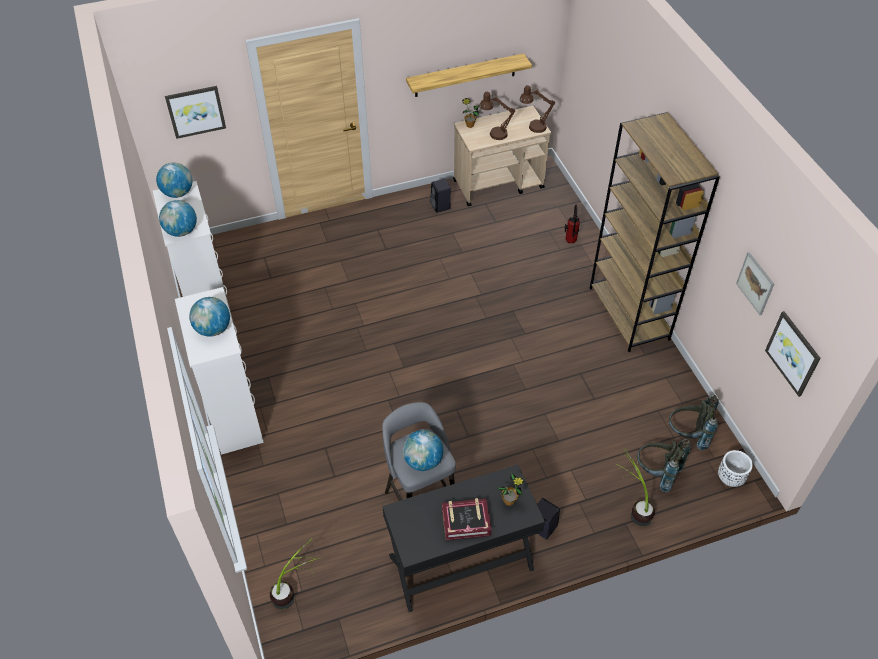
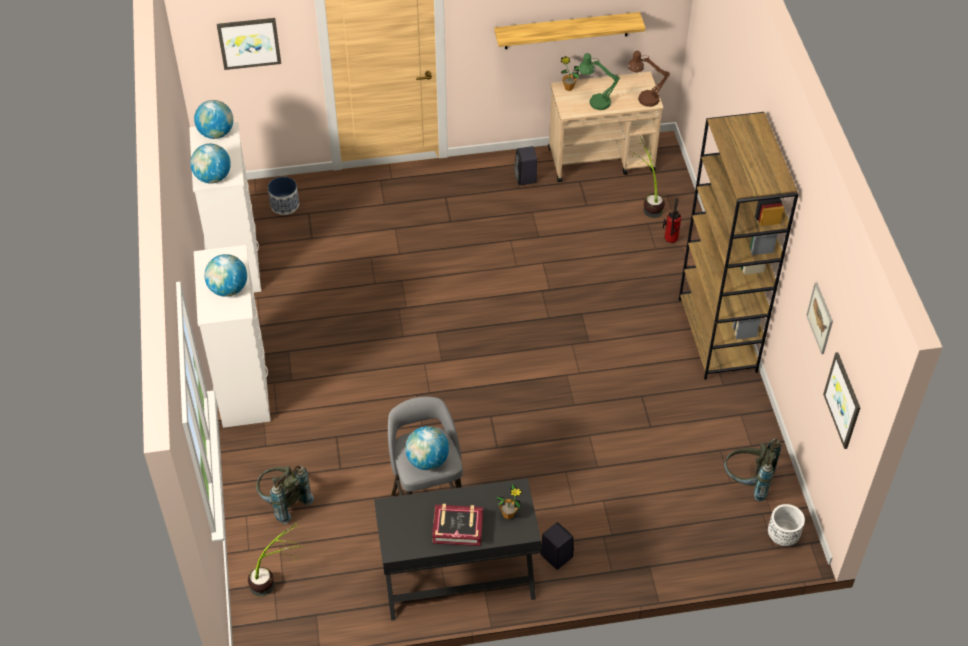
camera: 10 degrees right, 0 degrees up
brown table lamp [479,92,515,140] -> green table lamp [578,53,620,110]
potted plant [615,449,655,526] -> potted plant moved to [631,136,665,218]
grey backpack [637,439,691,492] -> grey backpack moved to [256,466,314,524]
none -> planter [268,177,299,215]

